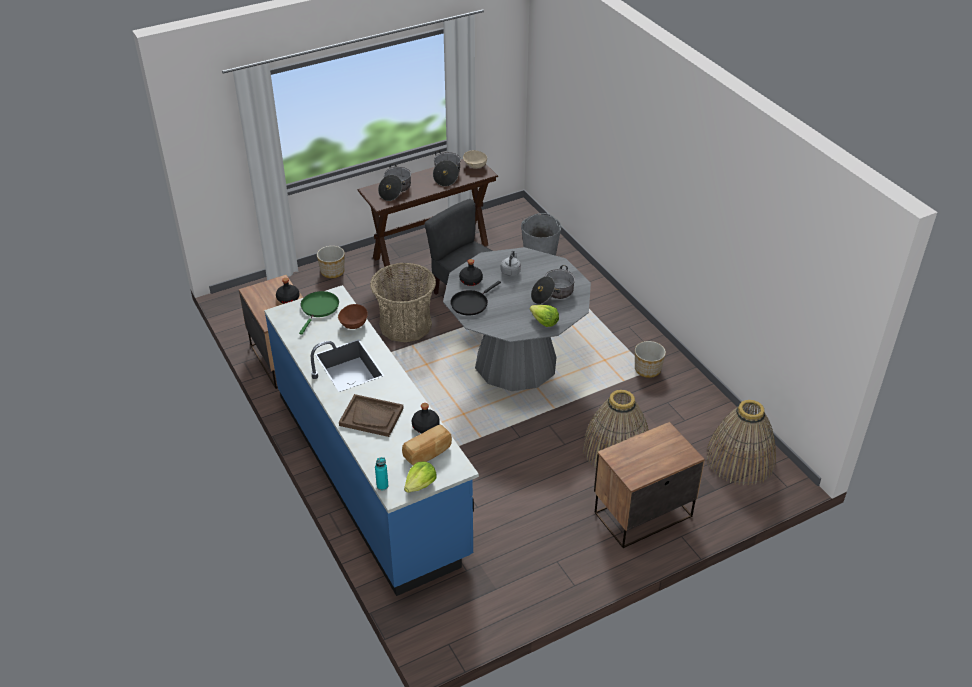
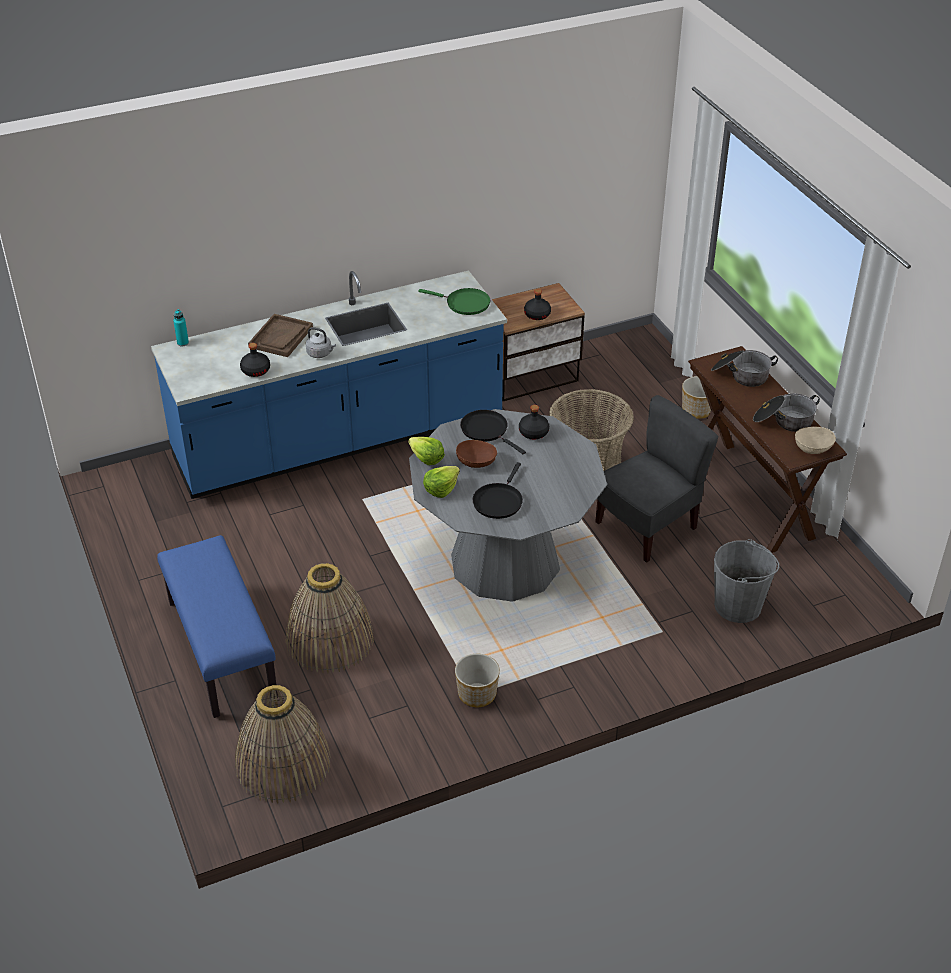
camera: 95 degrees right, 0 degrees up
brown bowl [338,304,368,329] -> brown bowl moved to [456,440,497,468]
bread [402,425,452,465] -> none
lettuce [404,462,436,493] -> lettuce moved to [408,437,445,465]
grey kettle [501,250,521,276] -> grey kettle moved to [306,327,336,358]
cooking pot [531,265,575,304] -> black frying pan [472,462,523,519]
nightstand [594,422,705,548] -> blue bench [157,535,278,718]

